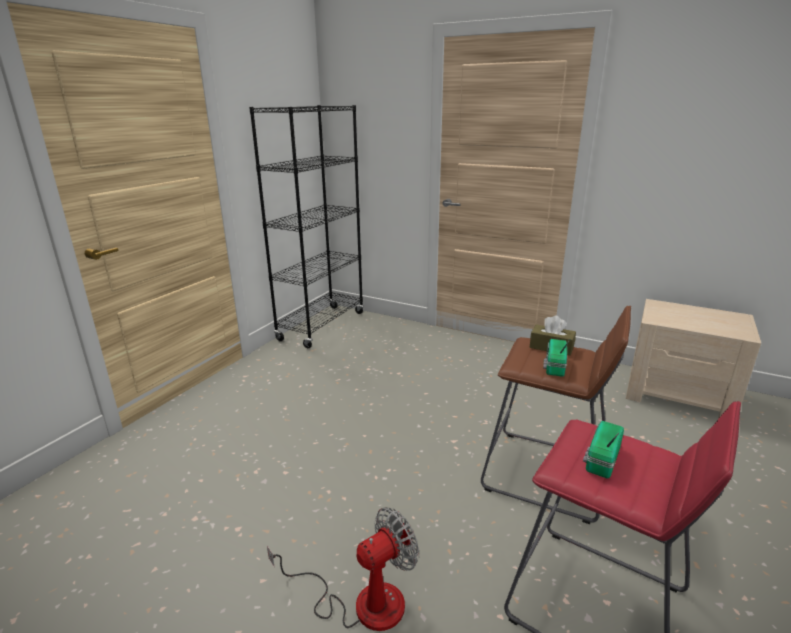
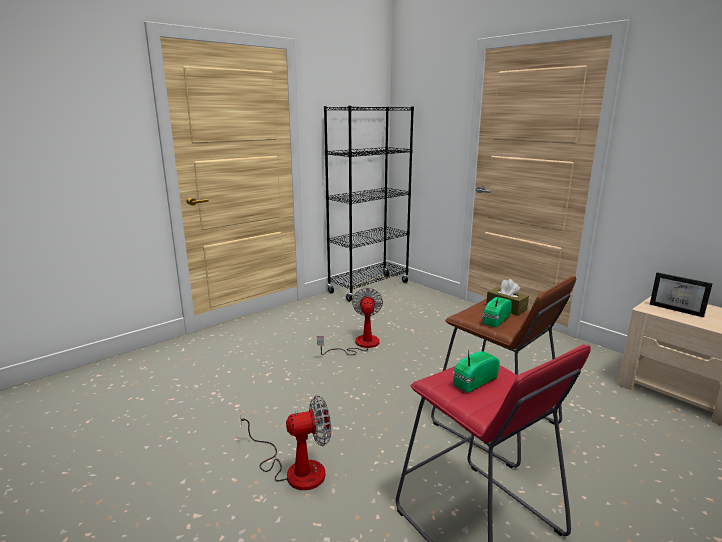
camera: 20 degrees right, 5 degrees down
none -> fan [317,288,383,355]
none -> picture frame [650,272,713,318]

